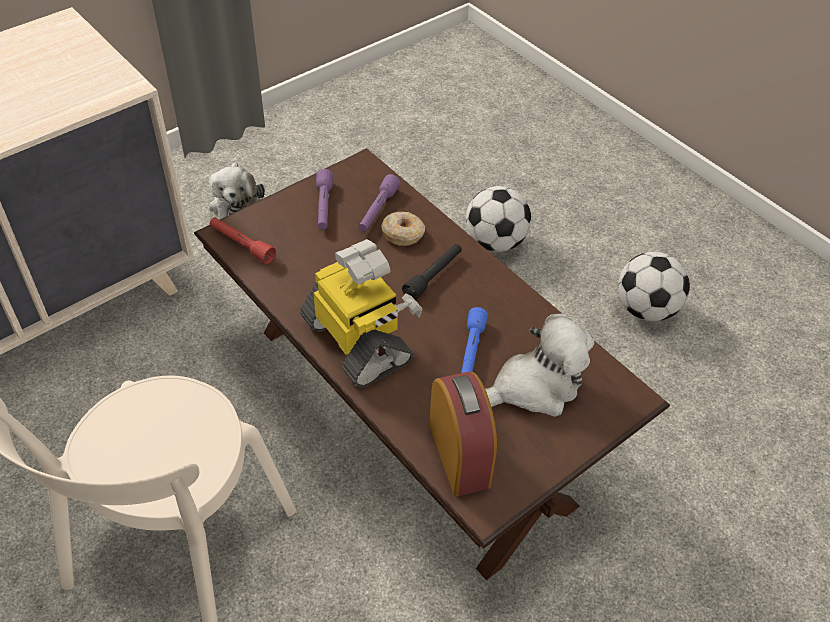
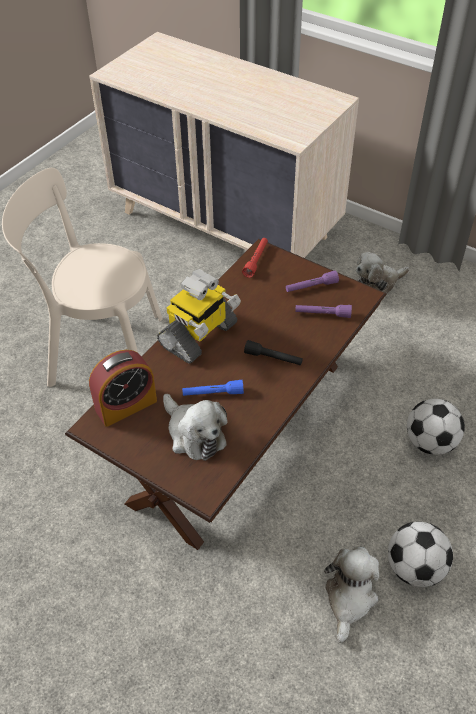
camera: 75 degrees right, 0 degrees up
donut [381,212,425,246] -> none
none -> plush toy [324,546,379,643]

